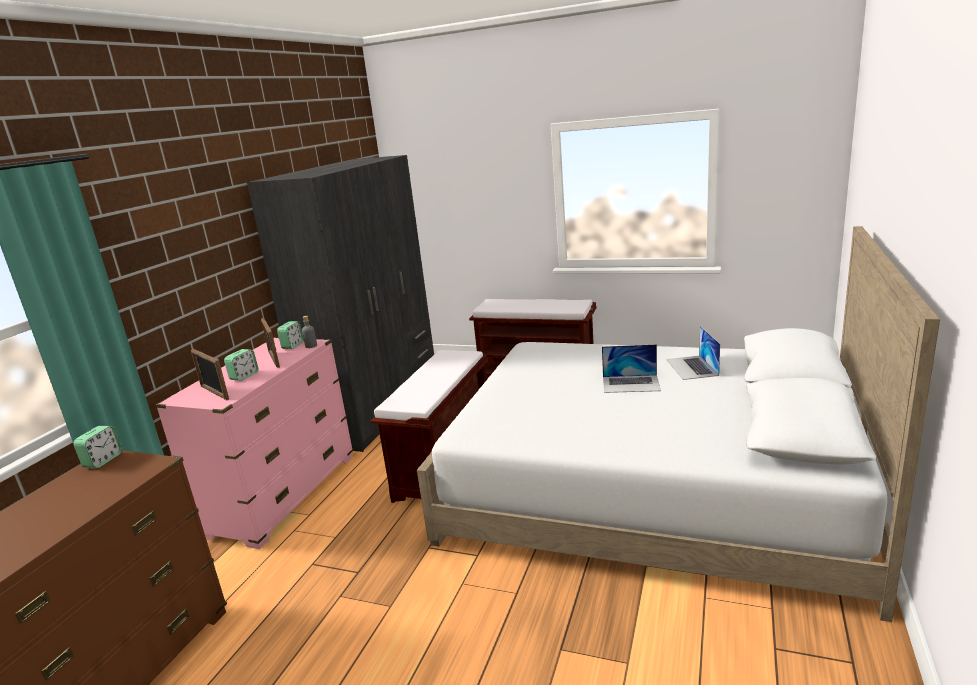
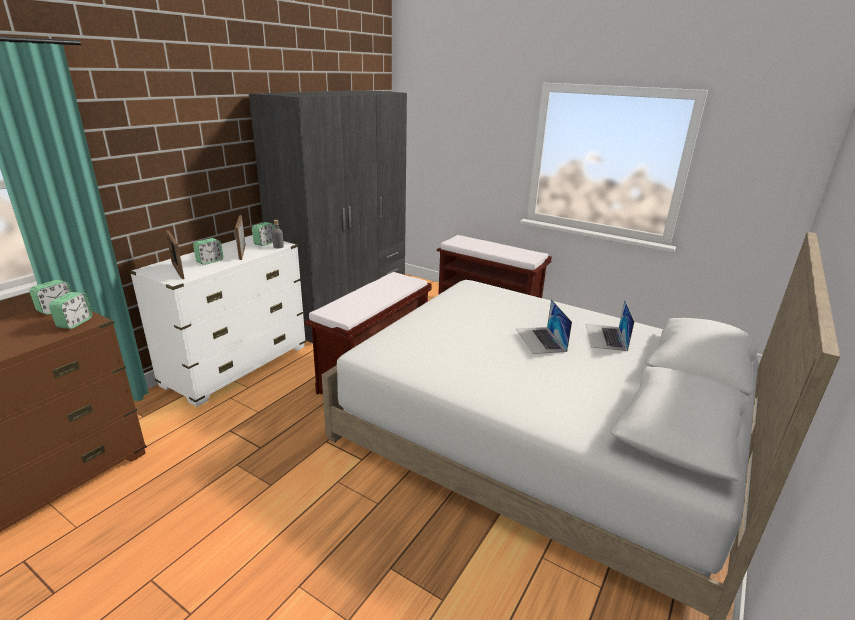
camera: 10 degrees right, 5 degrees up
pink dresser [155,337,353,549] -> white dresser [129,235,306,407]
laptop [602,344,661,393] -> laptop turned 60 degrees clockwise [516,299,572,354]
none -> alarm clock [49,292,93,329]

